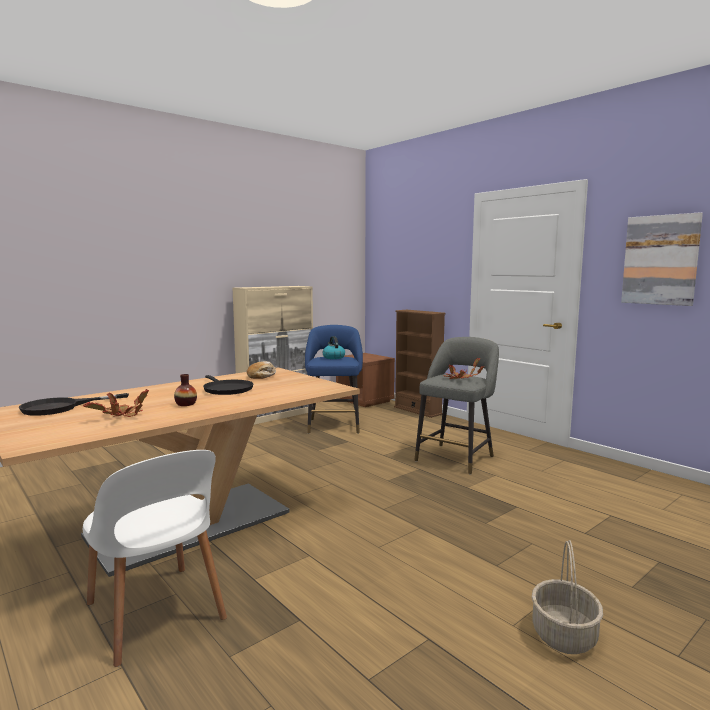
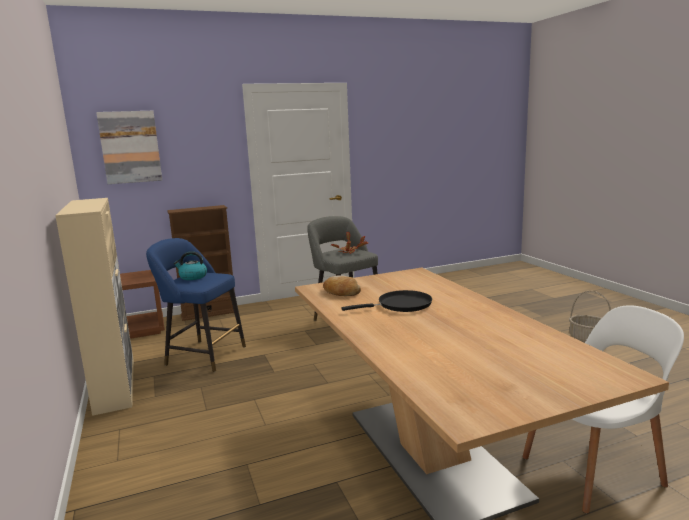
camera: 70 degrees left, 5 degrees up
black frying pan [19,393,129,416] -> none
potted plant [83,390,149,417] -> none
vase [174,374,197,406] -> none
picture [621,212,703,306] -> picture moved to [96,111,162,184]

